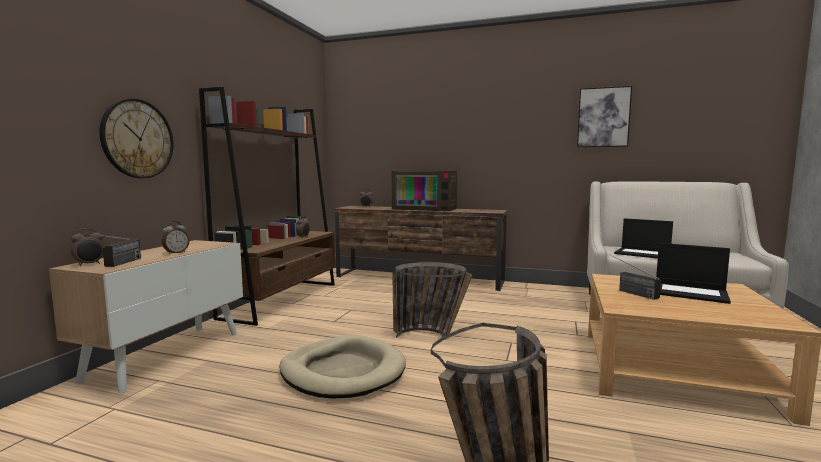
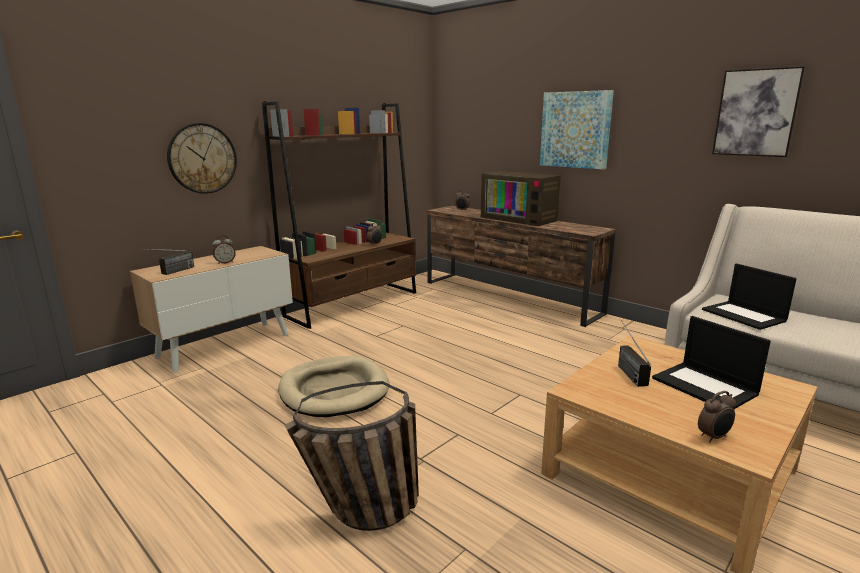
camera: 25 degrees right, 10 degrees up
alarm clock [70,228,104,266] -> alarm clock moved to [698,391,736,442]
basket [392,262,472,340] -> none
none -> picture [540,90,614,170]

